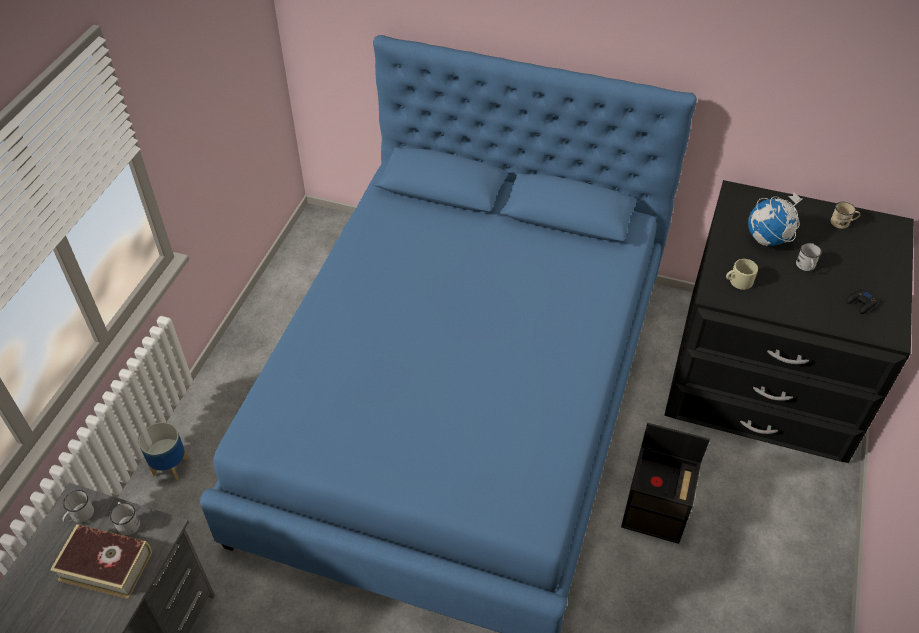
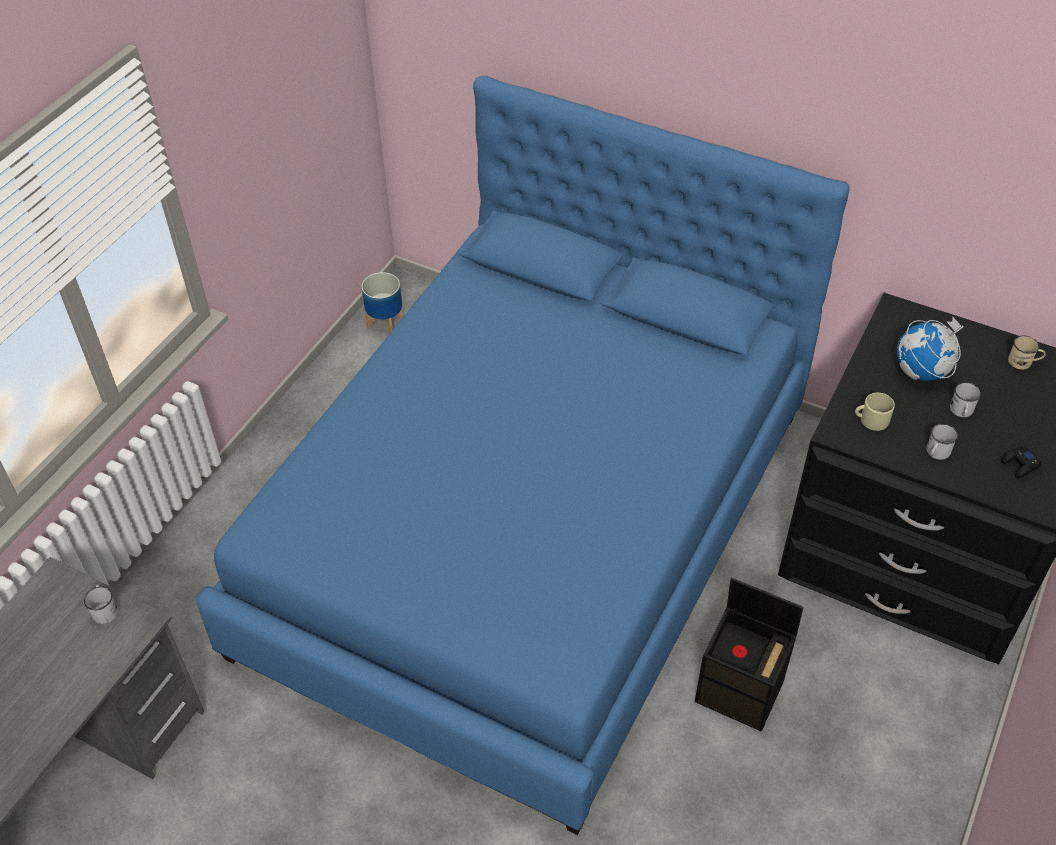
camera: 10 degrees right, 0 degrees up
book [50,524,152,599] -> none
white mug [62,490,94,523] -> white mug moved to [926,424,958,460]
planter [139,422,189,480] -> planter moved to [361,272,403,333]

